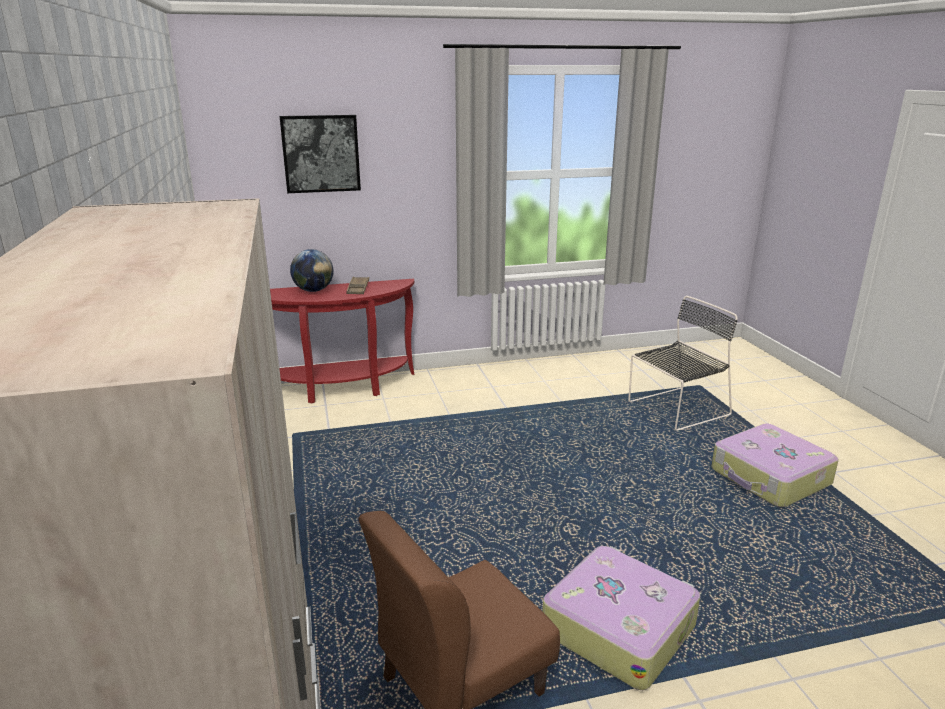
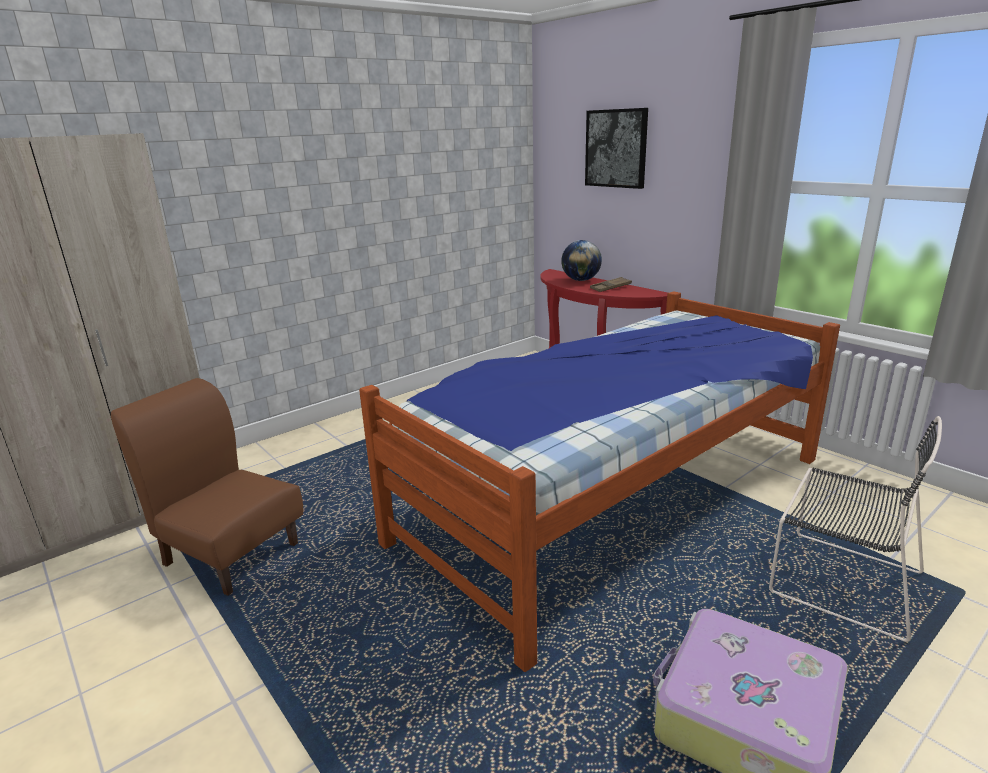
camera: 65 degrees right, 0 degrees up
suitcase [543,546,700,690] -> none
none -> bed [359,291,840,672]

